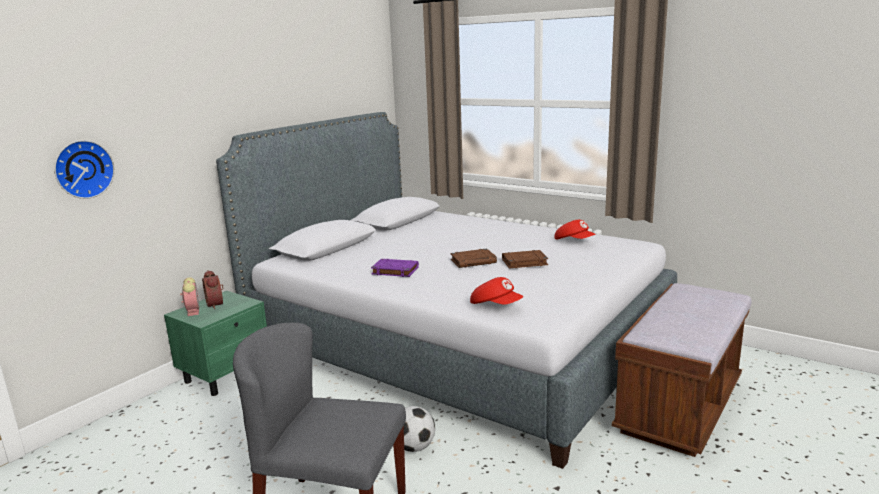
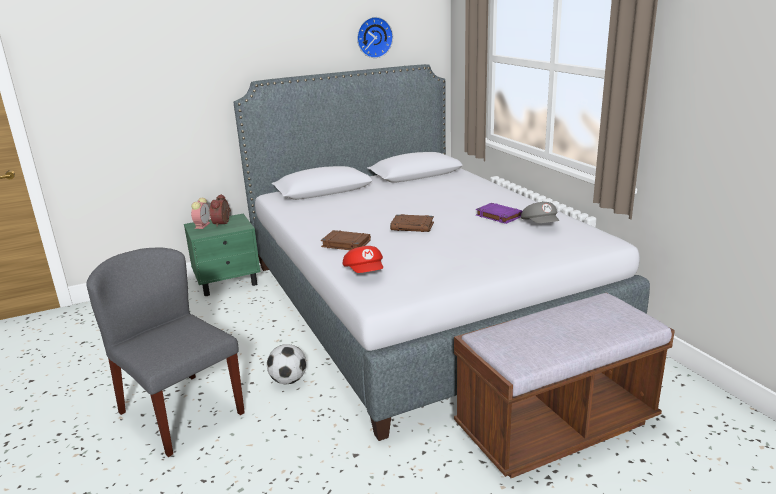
camera: 30 degrees right, 5 degrees up
wall clock [54,140,115,199] -> wall clock moved to [357,17,393,58]
purple book [371,259,419,277] -> purple book moved to [476,203,522,224]
brown book [502,250,548,268] -> brown book moved to [321,230,371,250]
red cap [554,220,595,240] -> grey cap [521,202,559,223]

